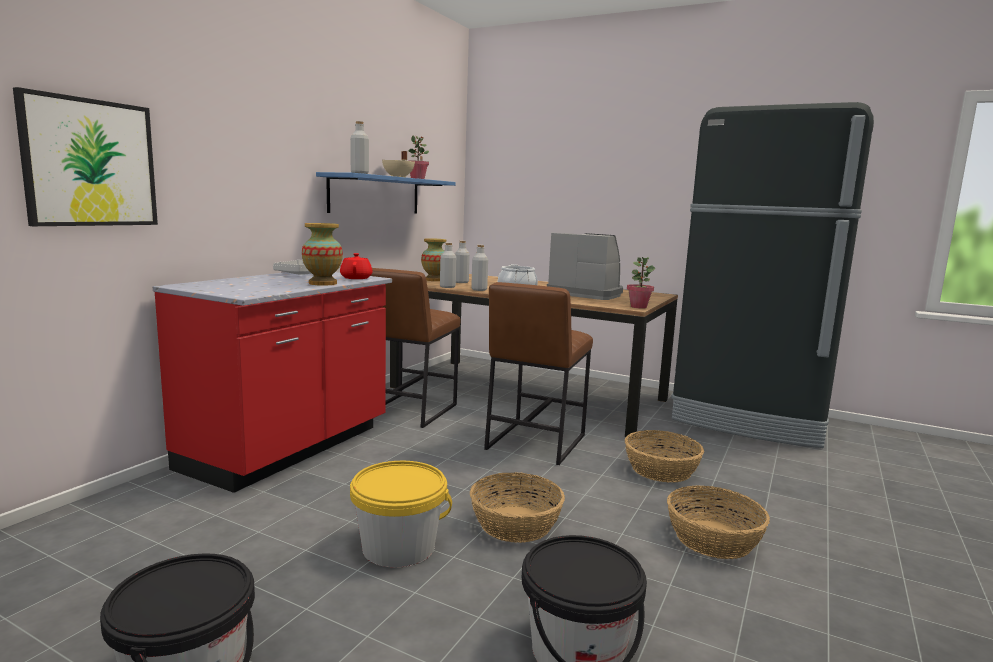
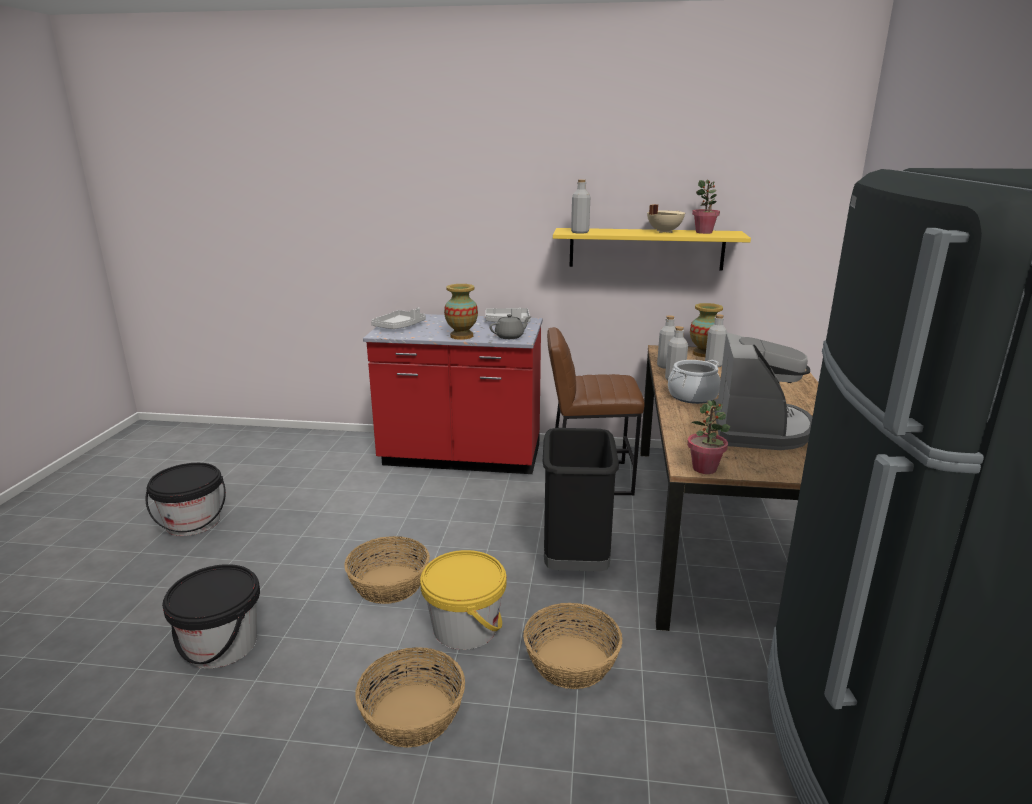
camera: 70 degrees right, 10 degrees up
picture [13,87,158,226] -> none
blue shelf [316,172,456,214] -> yellow shelf [553,228,751,270]
red teapot [340,253,373,279] -> grey teapot [489,314,531,339]
yellow bucket [350,461,452,568] -> yellow bucket moved to [420,550,506,650]
brown chair [484,282,593,465] -> black trash can [543,428,619,572]
none -> grey tray [371,308,426,329]

